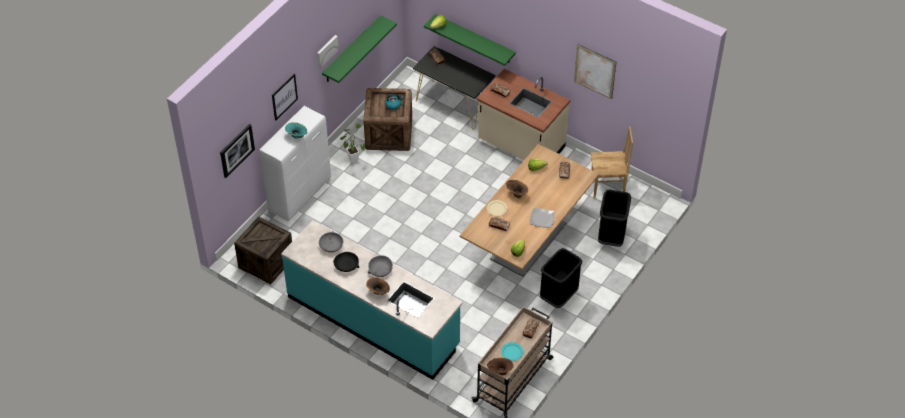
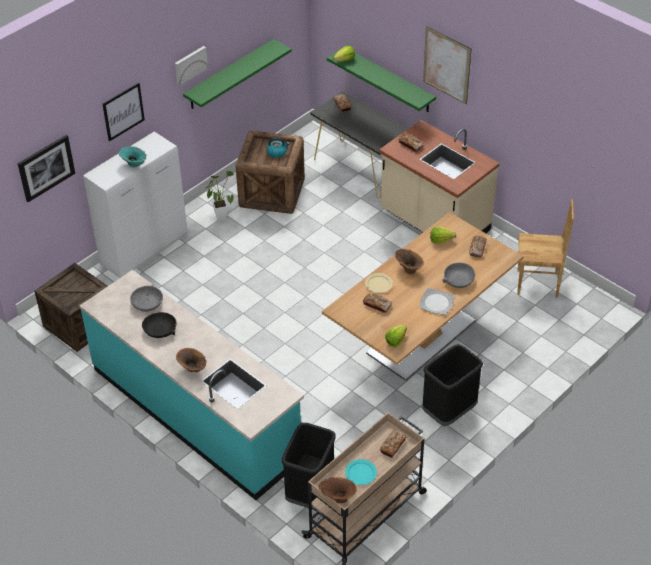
camera: 10 degrees right, 5 degrees down
grey bowl [368,255,393,277] -> grey bowl moved to [442,263,475,288]
picture [574,44,616,99] -> picture moved to [423,26,471,104]
black trash can [598,190,631,247] -> black trash can moved to [282,423,336,508]

